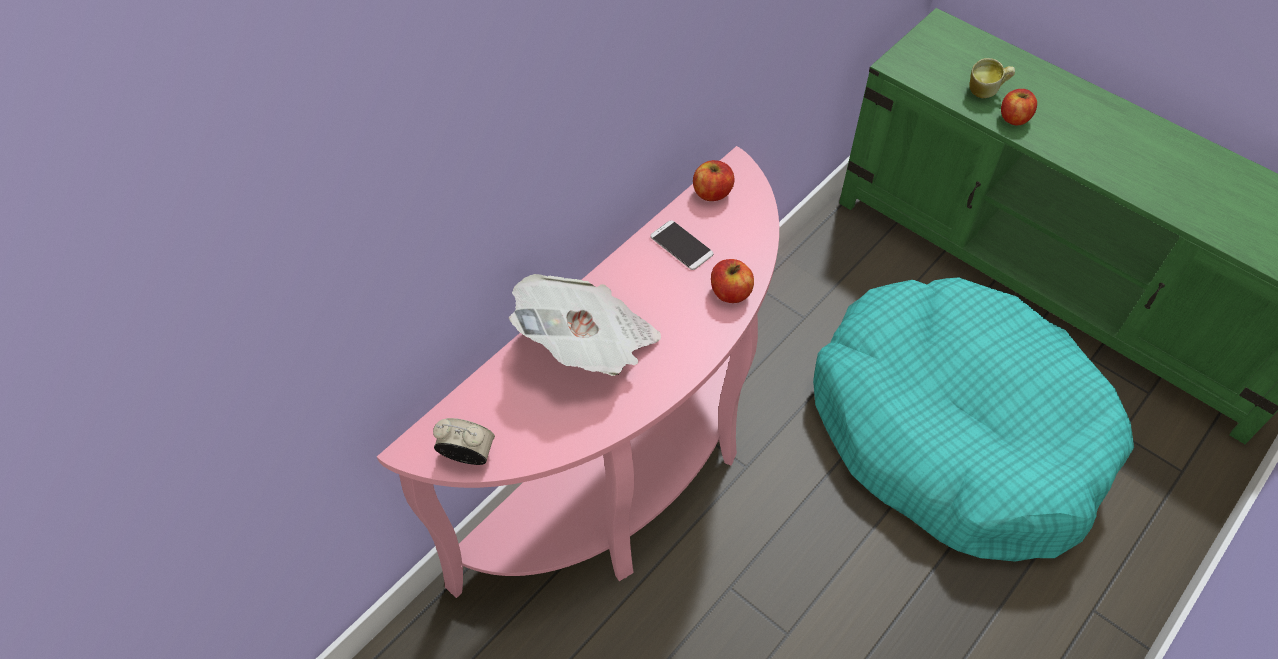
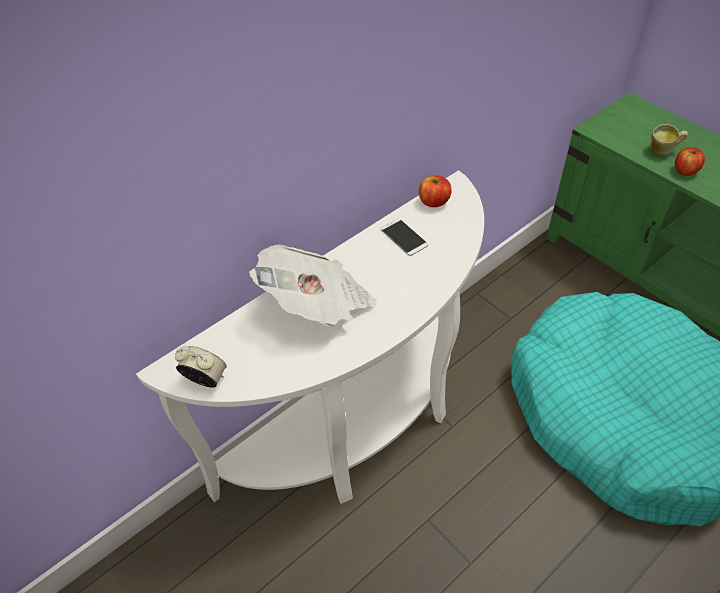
camera: 10 degrees right, 5 degrees down
pink console table [377,146,779,598] -> white console table [136,170,484,504]
apple [711,259,754,303] -> none

